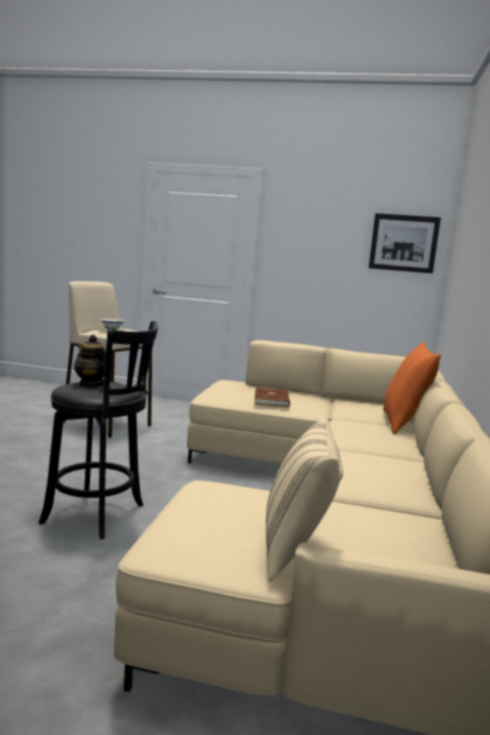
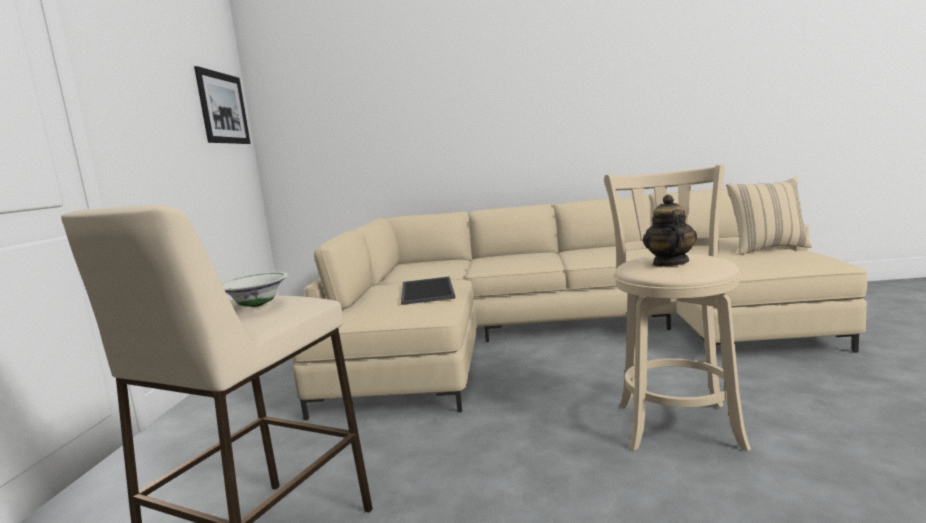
camera: 95 degrees left, 0 degrees up
black stool [39,321,158,539] -> beige stool [604,164,751,451]
teapot [74,335,106,387] -> teapot turned 150 degrees clockwise [643,195,697,267]
brown book [254,387,290,407] -> tray [401,277,456,305]
orange pillow [383,342,441,434] -> none

